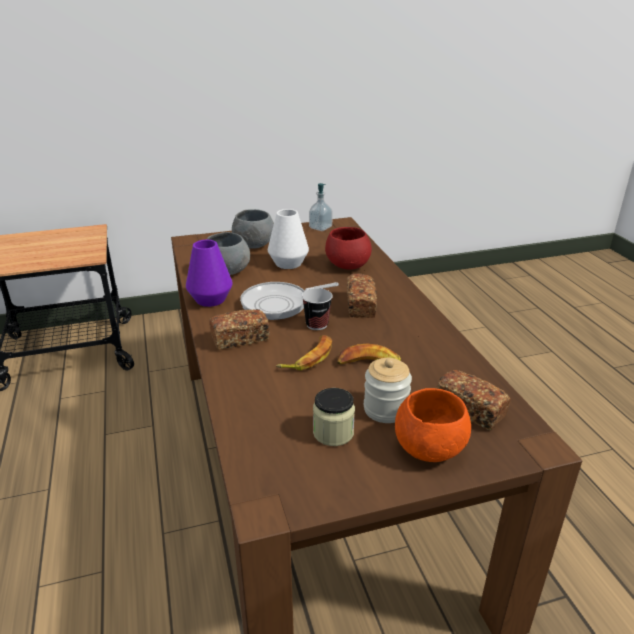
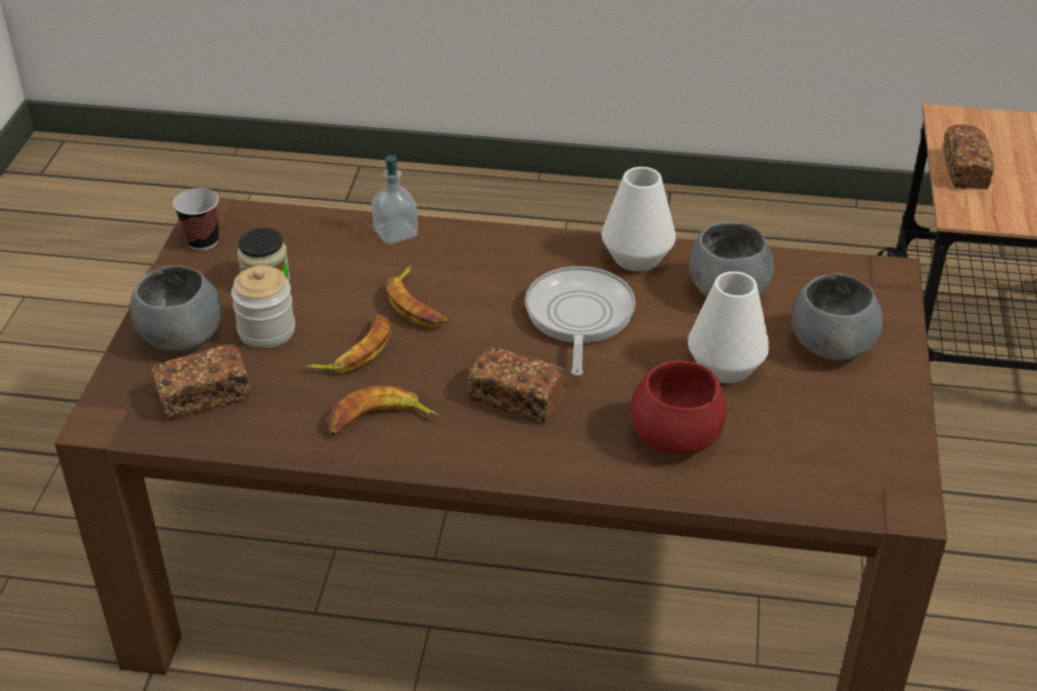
camera: 115 degrees right, 10 degrees up
purple vase [186,240,233,307] -> white vase [602,167,676,271]
bread [209,309,269,350] -> bread moved to [943,125,994,189]
cup [302,288,333,330] -> cup moved to [173,188,219,251]
soap dispenser [309,183,333,231] -> soap dispenser moved to [372,155,418,245]
orange bowl [395,388,471,462] -> grey bowl [130,265,222,351]
none -> banana [327,386,438,435]

